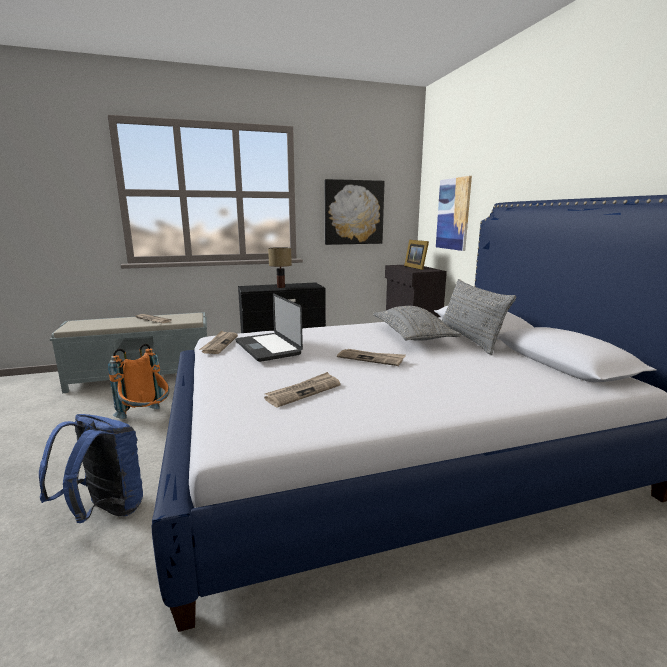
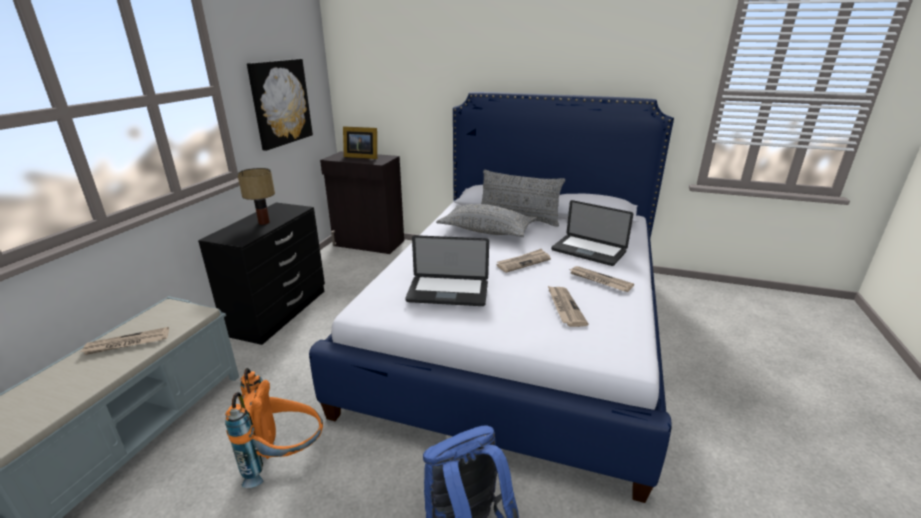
camera: 55 degrees left, 10 degrees up
newspaper [199,331,238,354] -> newspaper moved to [570,266,634,292]
picture [436,176,472,251] -> none
none -> laptop [551,200,633,266]

